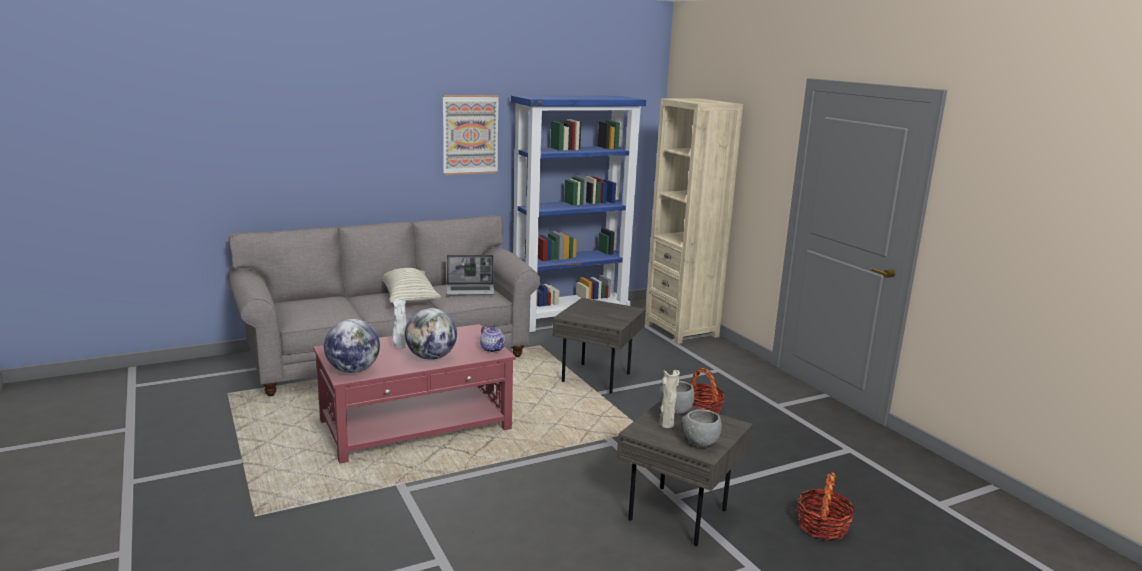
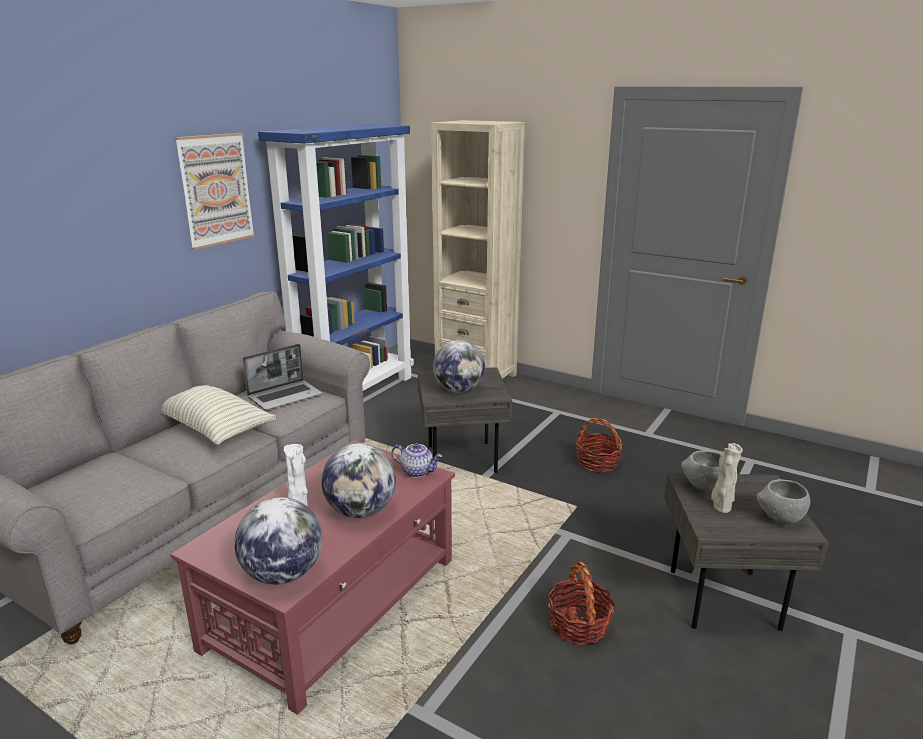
camera: 30 degrees left, 5 degrees up
basket [797,472,855,540] -> basket moved to [547,561,616,645]
none -> globe [433,340,485,393]

